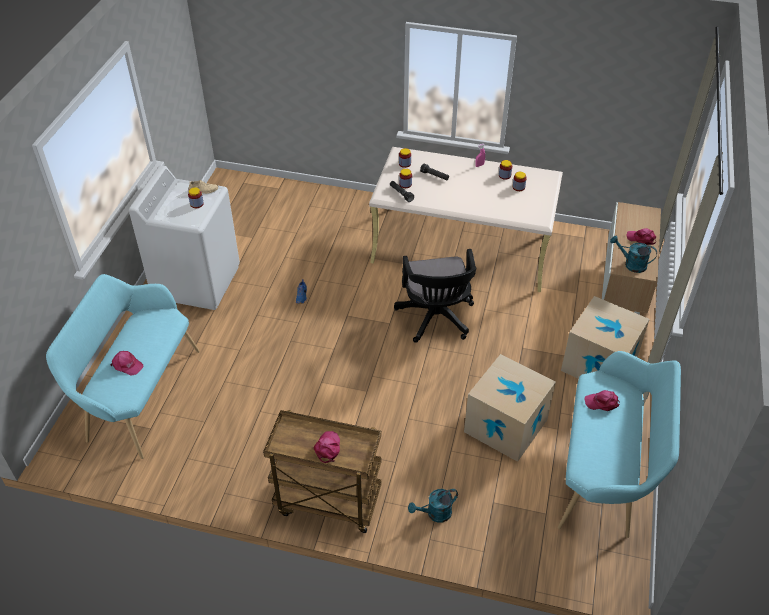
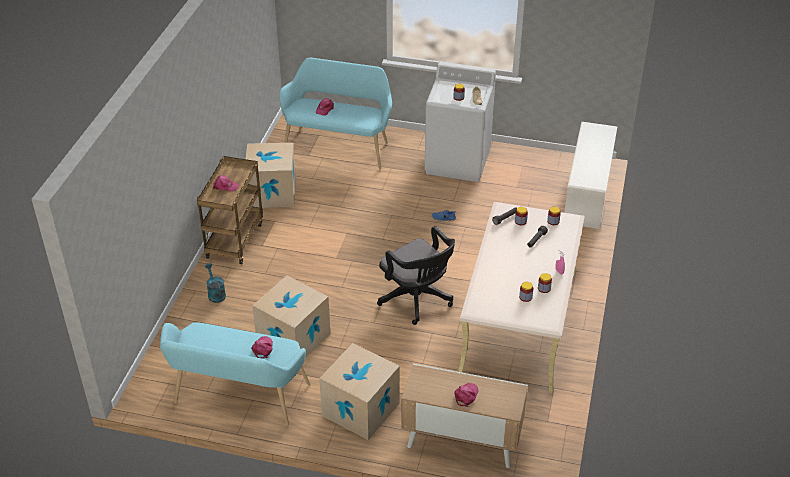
camera: 90 degrees right, 5 degrees down
black office chair [394,249,476,343] -> black office chair turned 120 degrees counterclockwise [377,226,455,325]
turquoise watering can [610,236,657,273] -> none
none -> cardboard box [246,143,296,208]
none -> white shoe rack [564,122,617,229]

